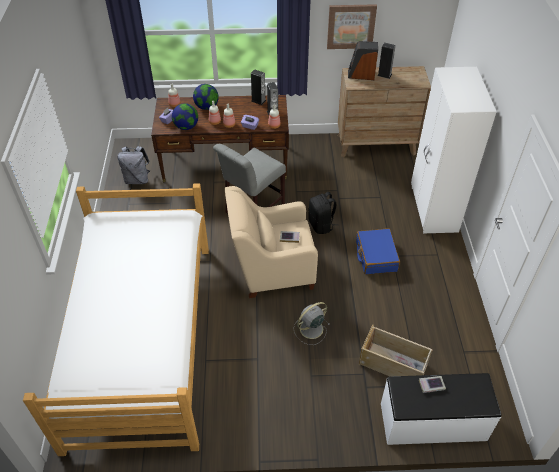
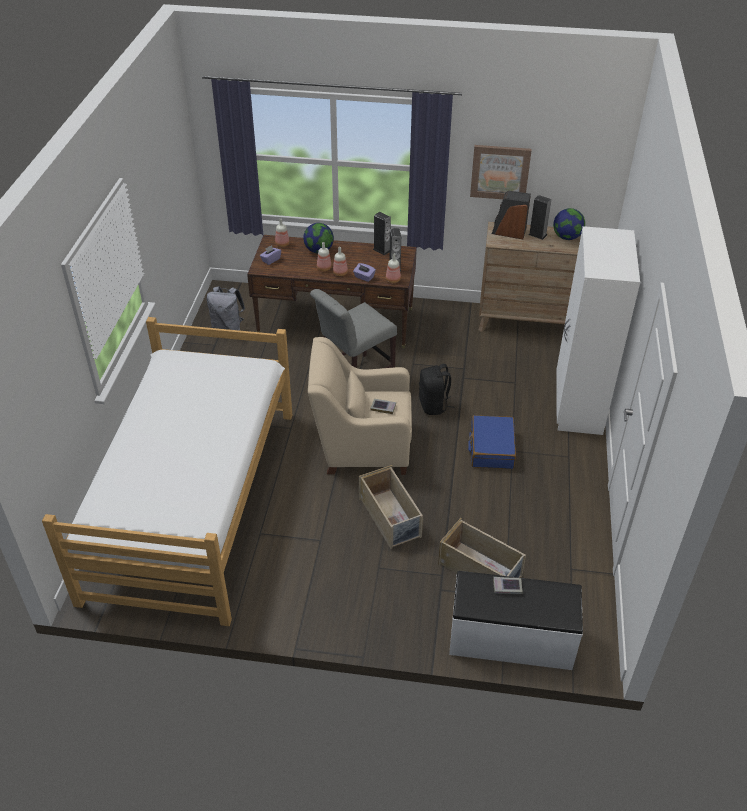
camera: 10 degrees right, 5 degrees down
globe [172,103,198,130] -> globe moved to [553,208,585,240]
grey fan [294,302,330,345] -> beige storage box [359,465,423,549]

